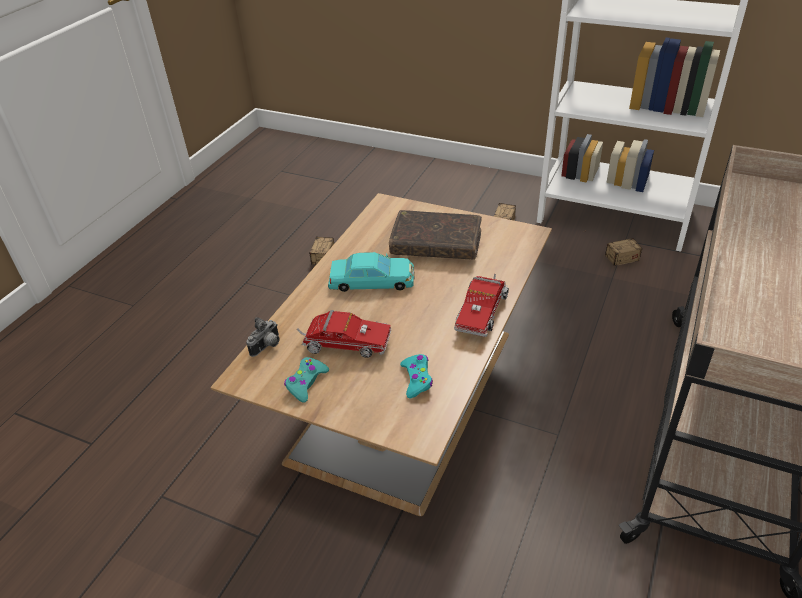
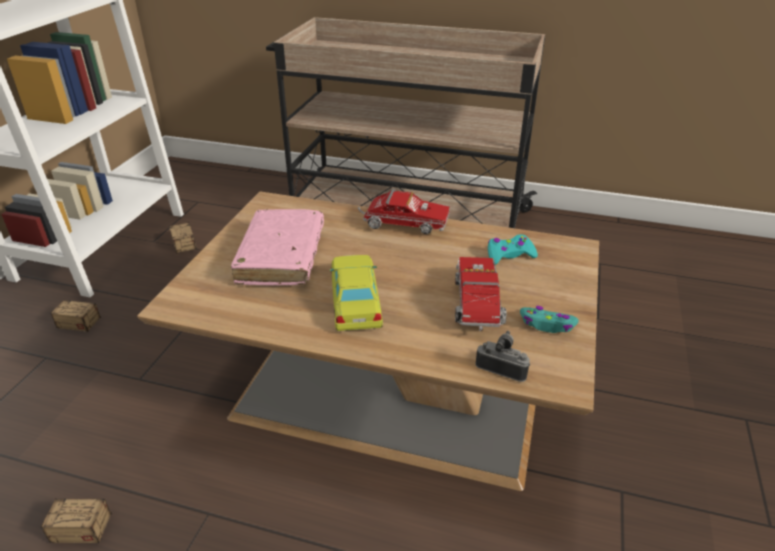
camera: 100 degrees left, 5 degrees down
turquoise toy car [328,252,414,292] -> yellow toy car [330,255,383,331]
brown book [389,210,482,260] -> pink book [231,209,324,285]

